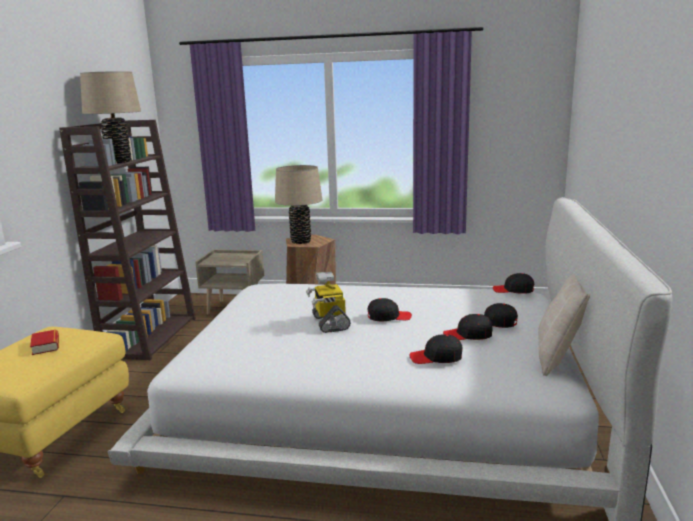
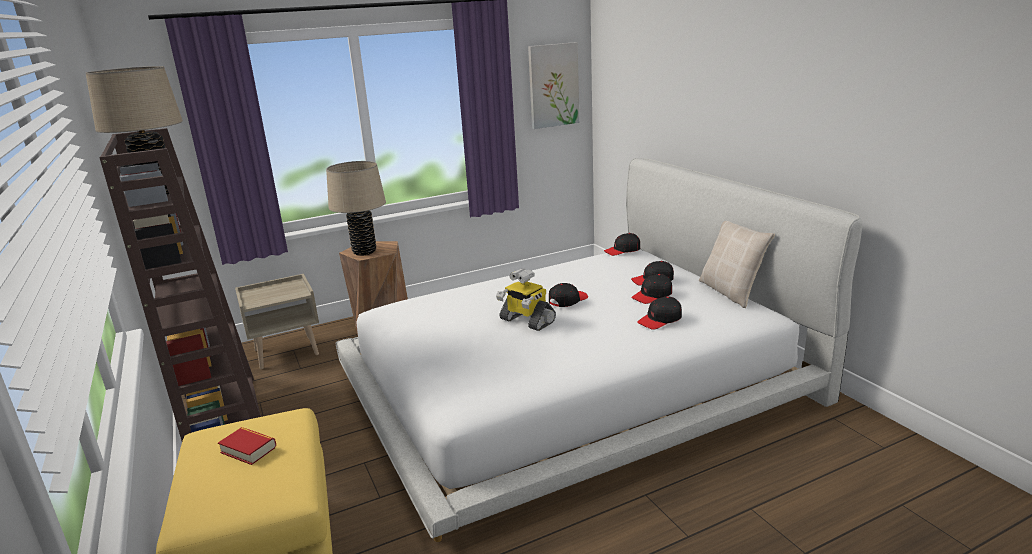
camera: 35 degrees left, 5 degrees up
none -> picture [528,42,579,129]

